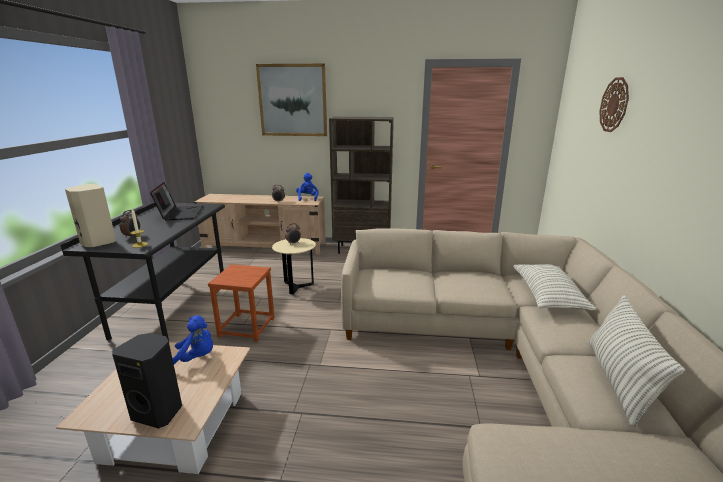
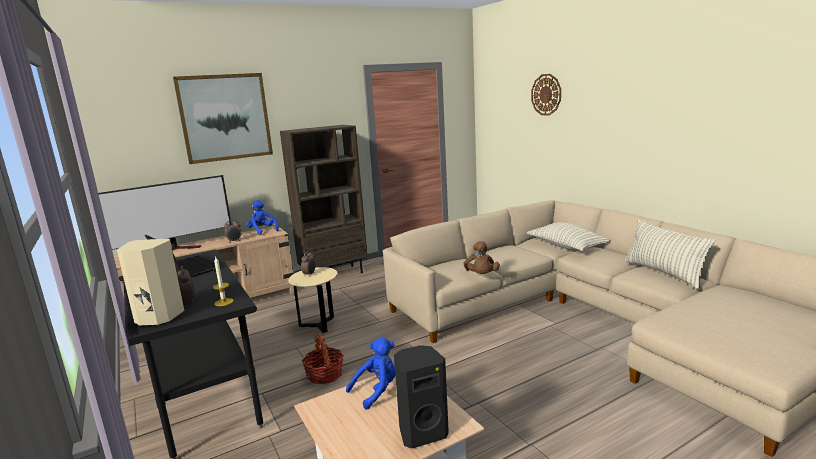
camera: 35 degrees left, 5 degrees down
brown stool [208,264,275,342] -> basket [302,334,344,384]
none -> television [98,175,232,250]
none -> brown plush toy [464,241,500,274]

